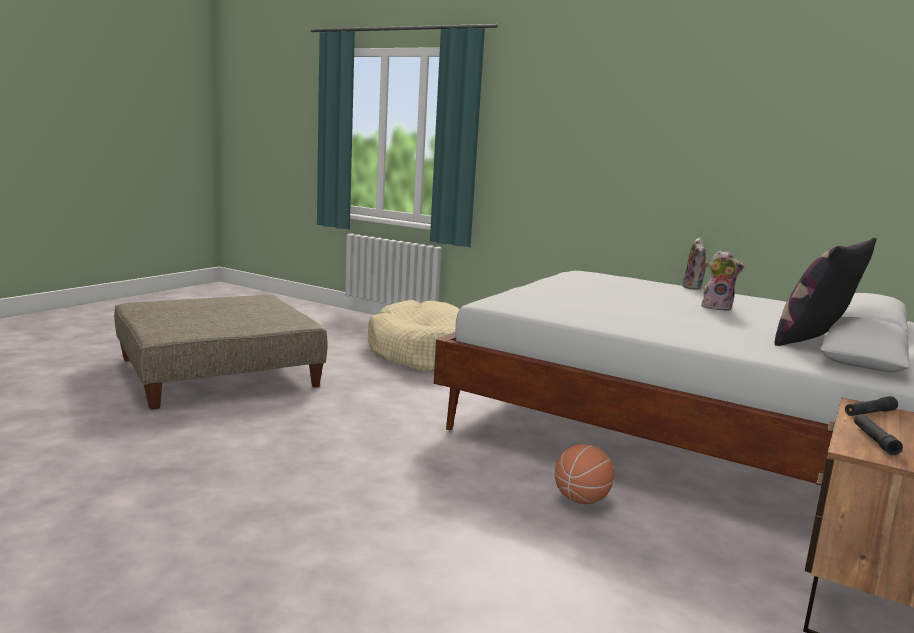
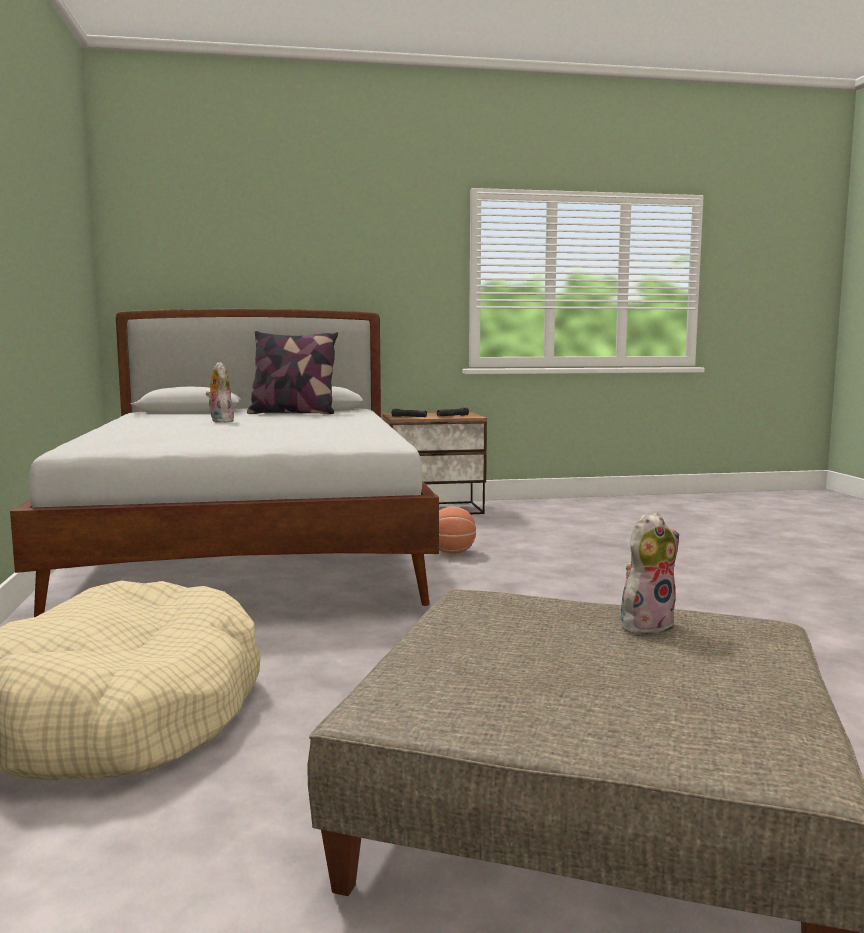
camera: 130 degrees left, 5 degrees down
plush toy [683,237,709,290] -> plush toy moved to [621,513,679,635]

